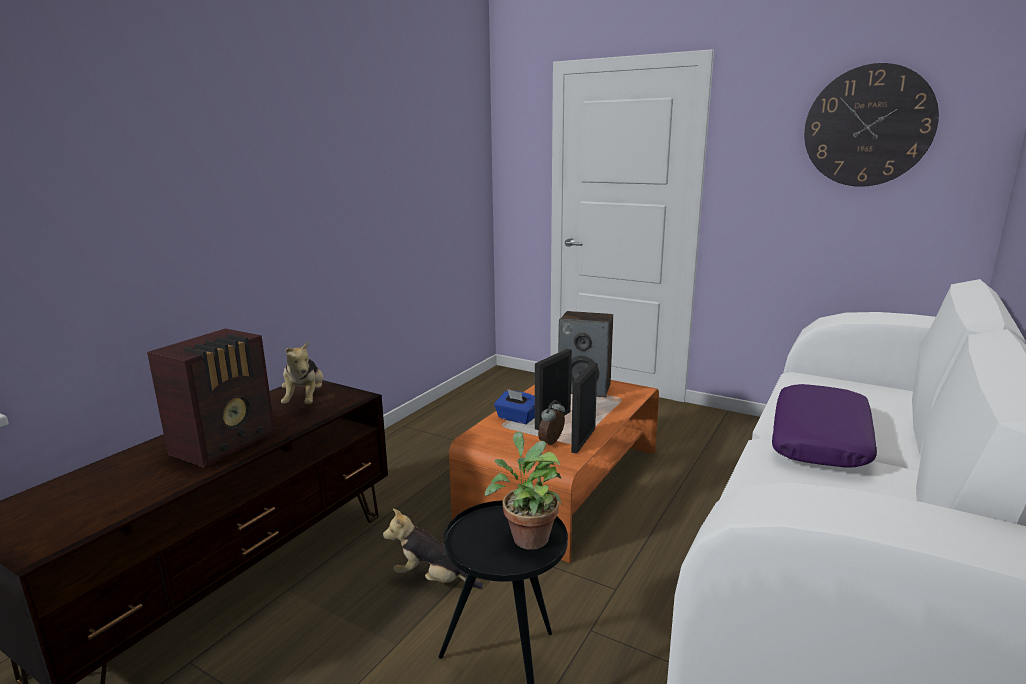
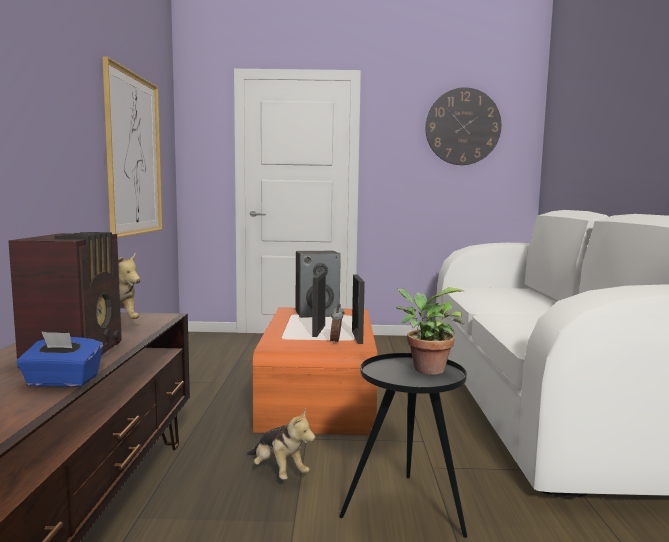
camera: 30 degrees left, 10 degrees down
plush toy [383,509,484,589] -> plush toy turned 120 degrees counterclockwise [247,408,316,480]
blue tissue box [494,389,535,424] -> blue tissue box moved to [17,331,103,387]
purple pillow [772,384,877,467] -> none
none -> picture [102,57,163,238]

